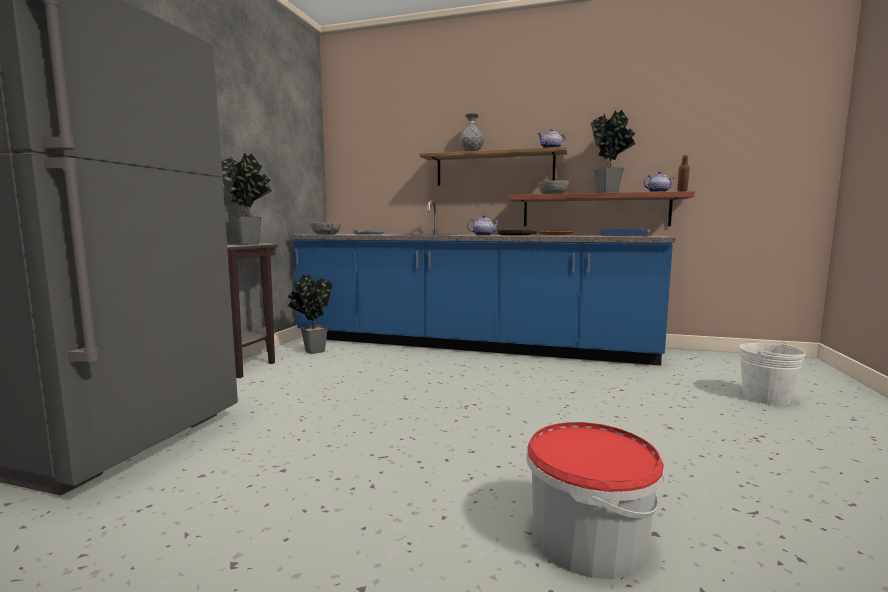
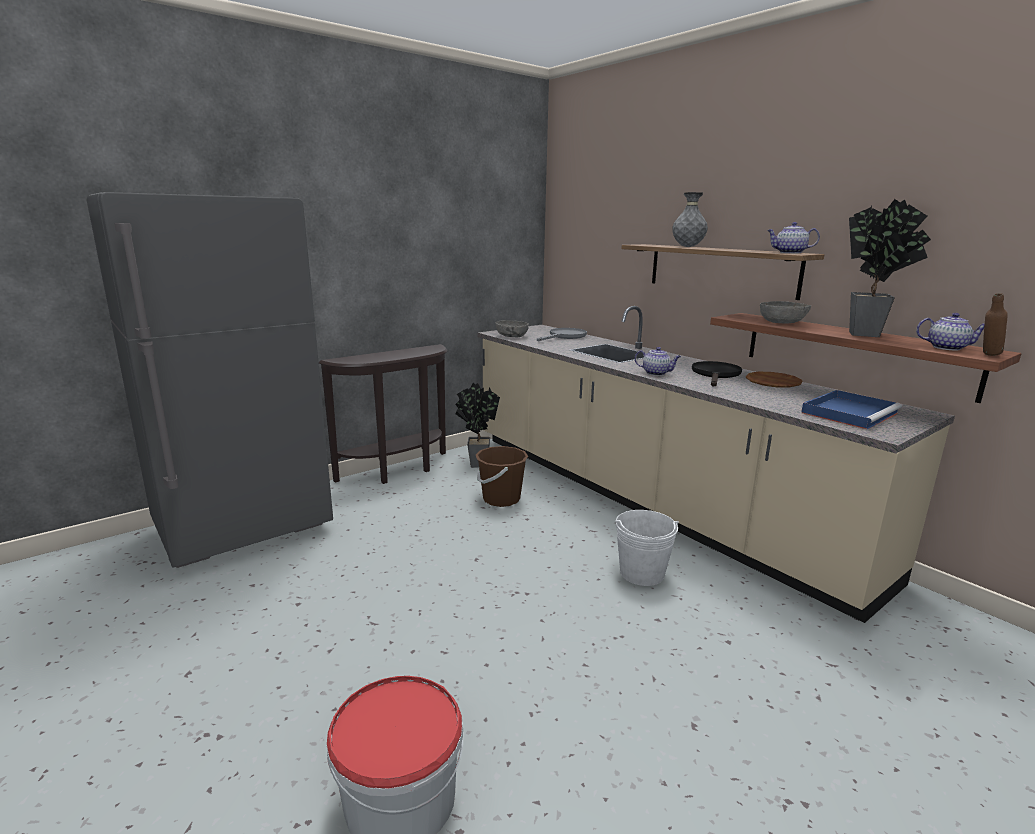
camera: 35 degrees right, 10 degrees up
potted plant [221,153,272,245] -> none
blue counter [289,200,676,365] -> beige counter [478,306,955,623]
white bucket [739,342,806,406] -> white bucket moved to [615,510,679,586]
none -> brown bucket [476,446,528,507]

